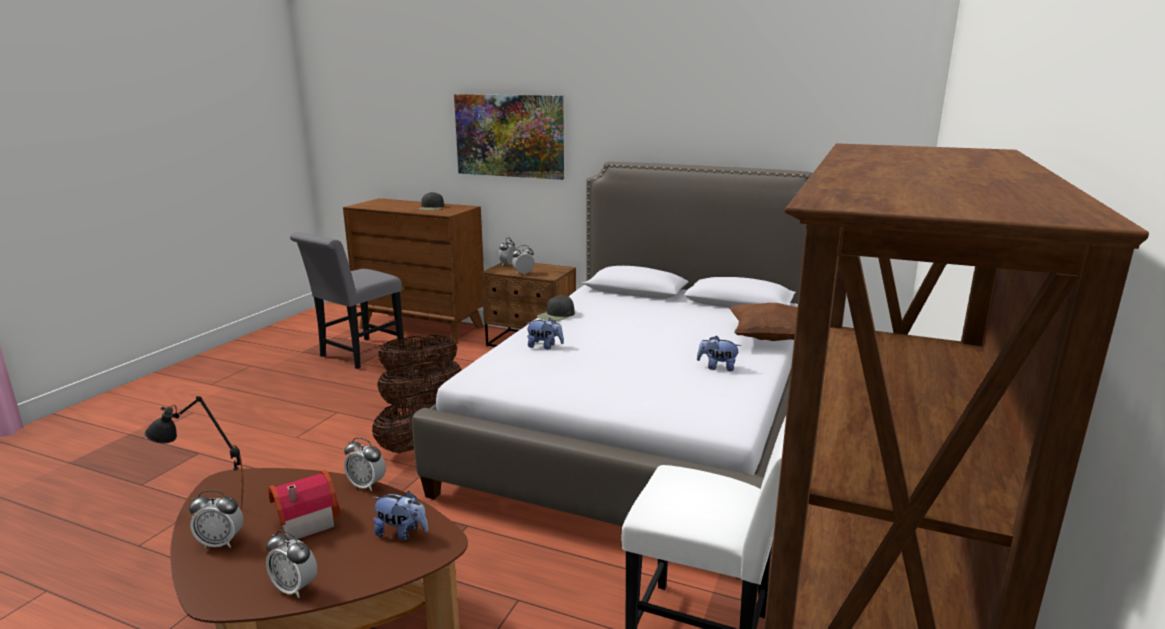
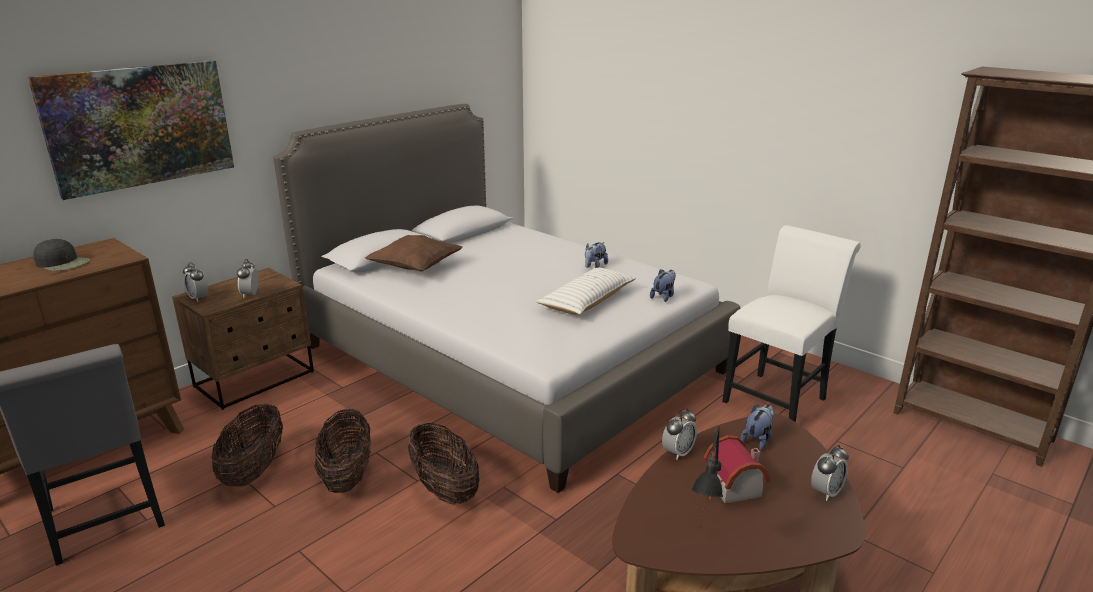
camera: 70 degrees left, 5 degrees up
alarm clock [189,490,243,548] -> none
plush toy [526,318,564,350] -> plush toy moved to [650,269,676,302]
black cap [537,295,575,321] -> none
brown pillow [729,303,798,341] -> brown pillow moved to [365,235,463,272]
none -> white pillow [536,267,636,315]

